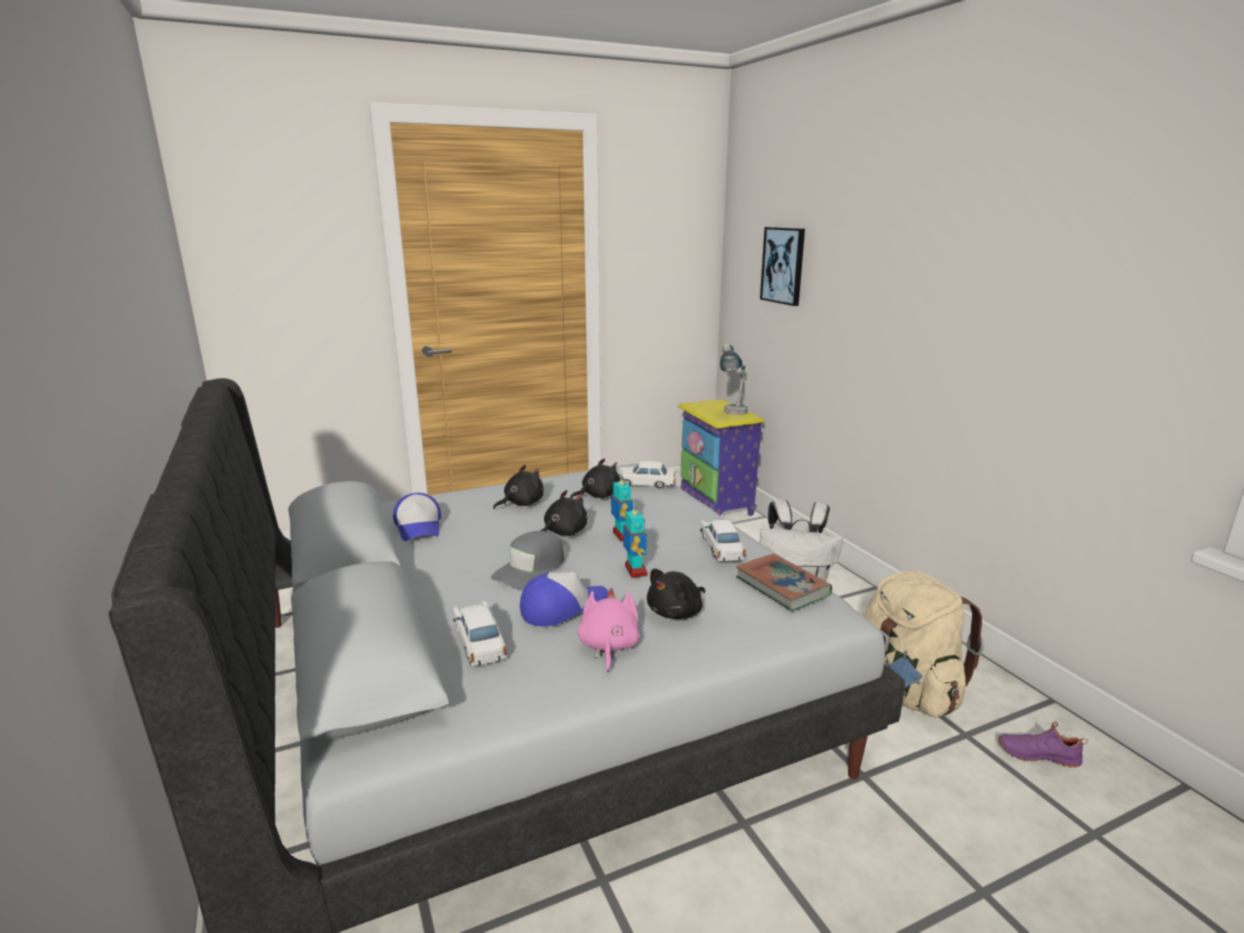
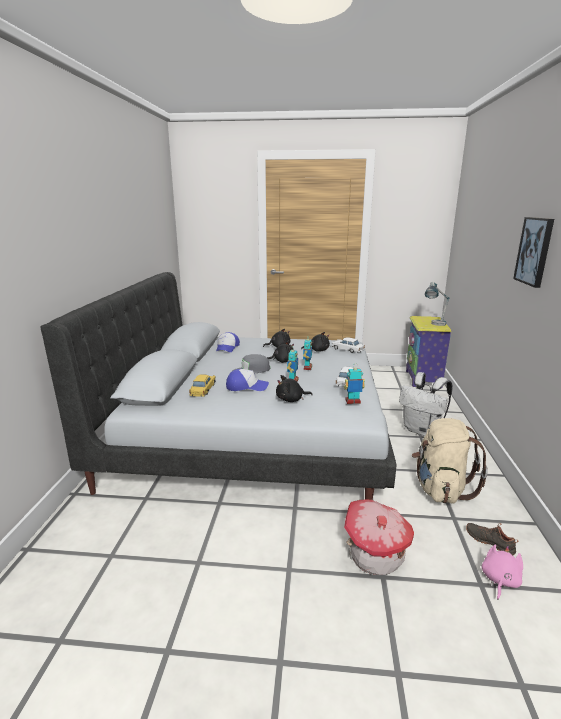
camera: 30 degrees right, 0 degrees up
white toy car [453,601,507,666] -> yellow toy car [189,374,216,397]
pink plush toy [578,588,640,672] -> pink plush toy moved to [482,544,523,600]
book [736,554,832,611] -> toy robot [344,364,365,404]
picture [760,227,805,306] -> picture moved to [513,217,554,288]
purple shoe [999,722,1088,768] -> black shoe [466,523,519,555]
none -> toy house [344,500,414,575]

